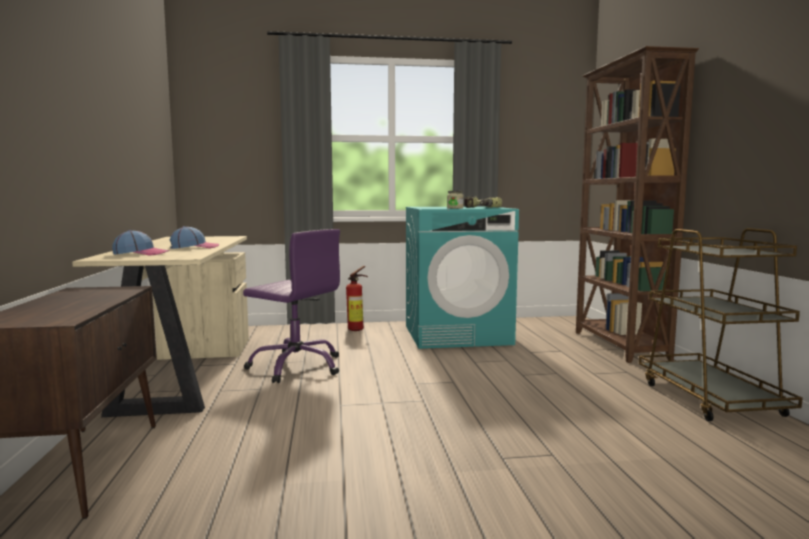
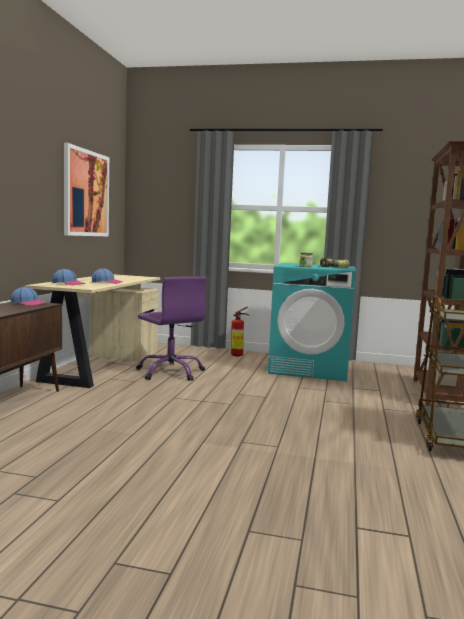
camera: 20 degrees right, 0 degrees up
none -> cap [11,286,47,306]
none -> picture [64,143,109,237]

